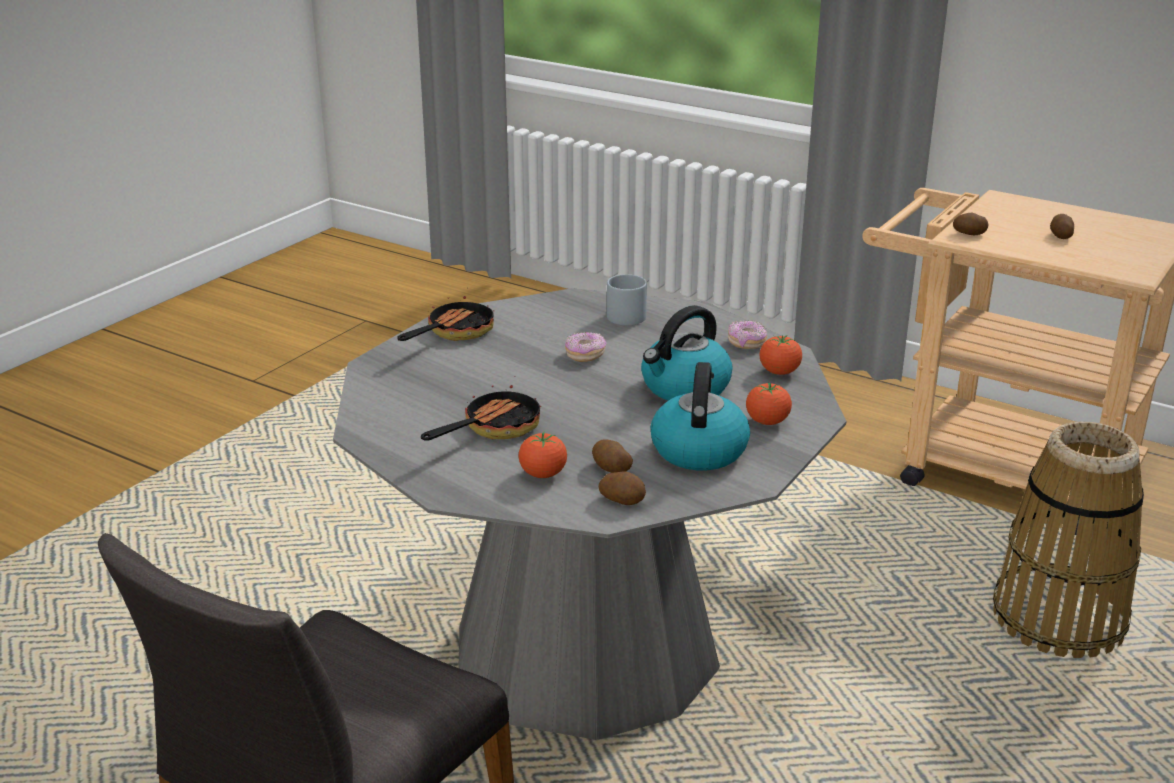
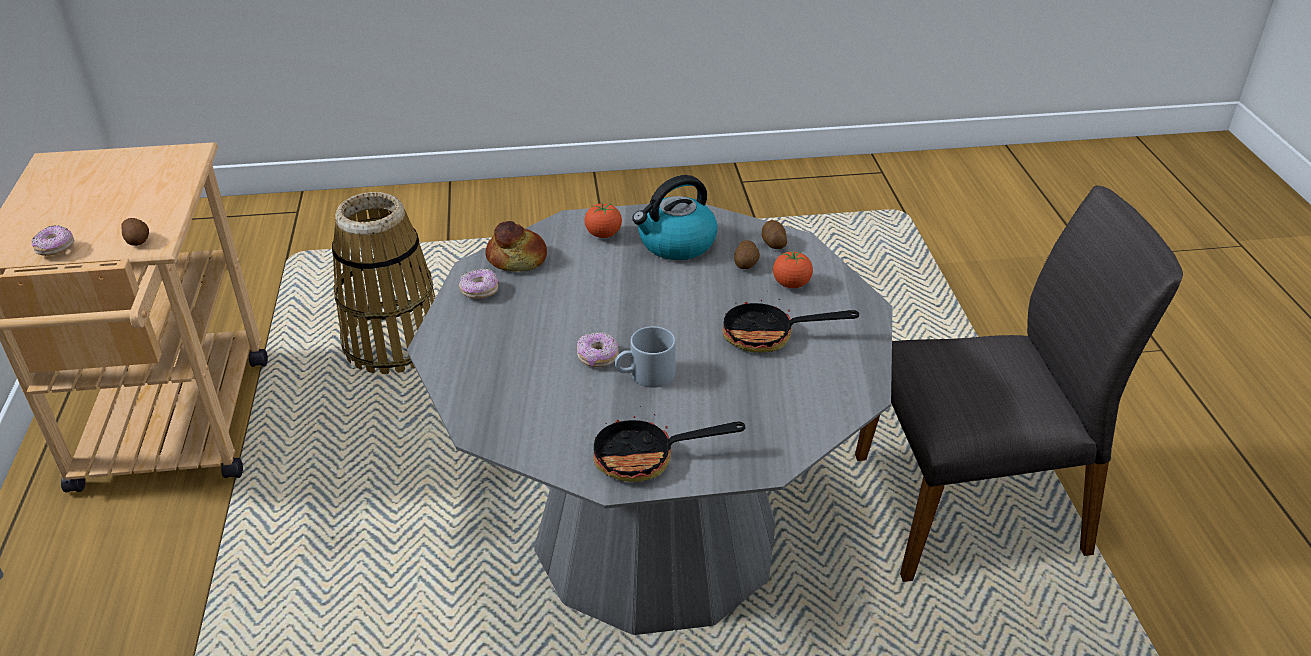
camera: 130 degrees left, 10 degrees up
grey mug [607,274,647,325] -> grey mug moved to [615,326,676,388]
kettle [641,305,733,401] -> none
tomato [760,335,802,375] -> bread [485,221,547,272]
potato [1050,214,1074,239] -> none
none -> donut [31,225,75,256]

